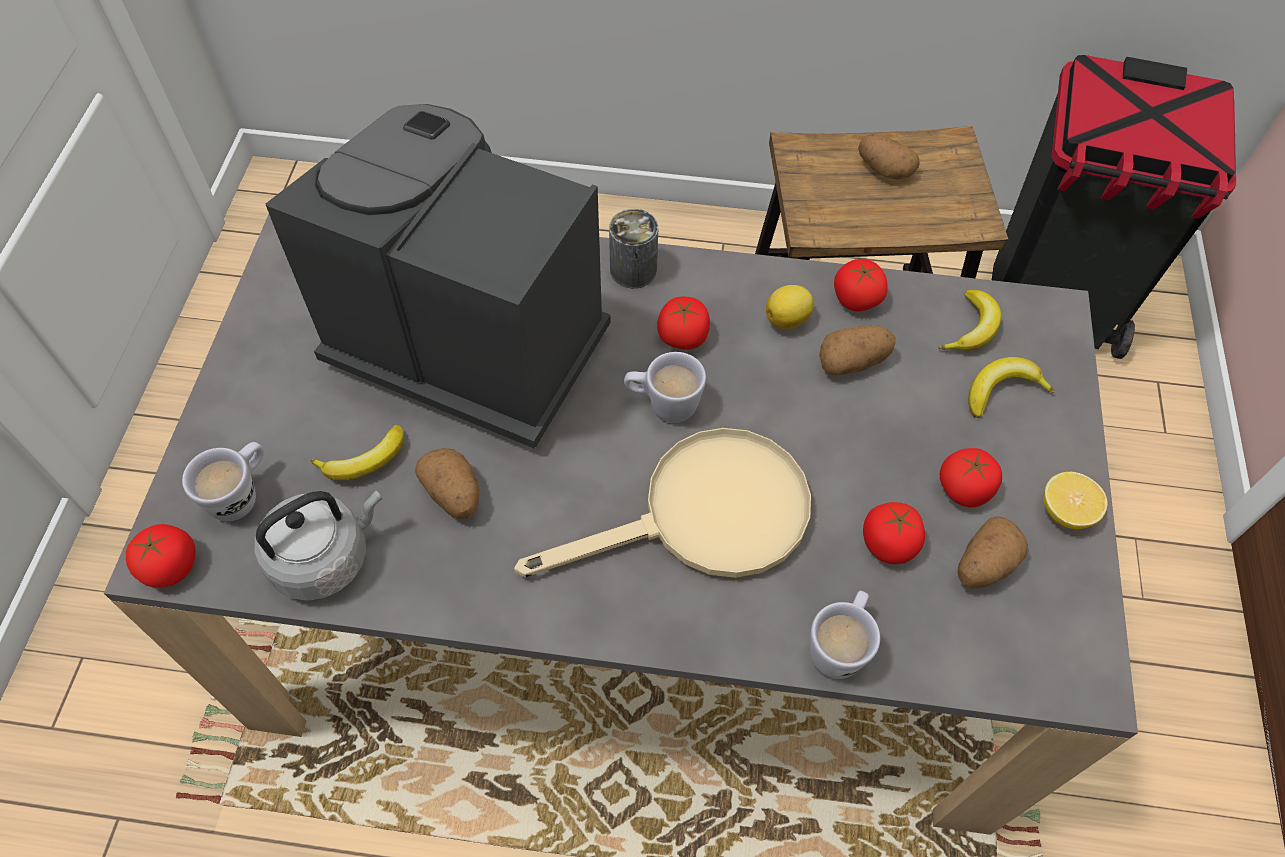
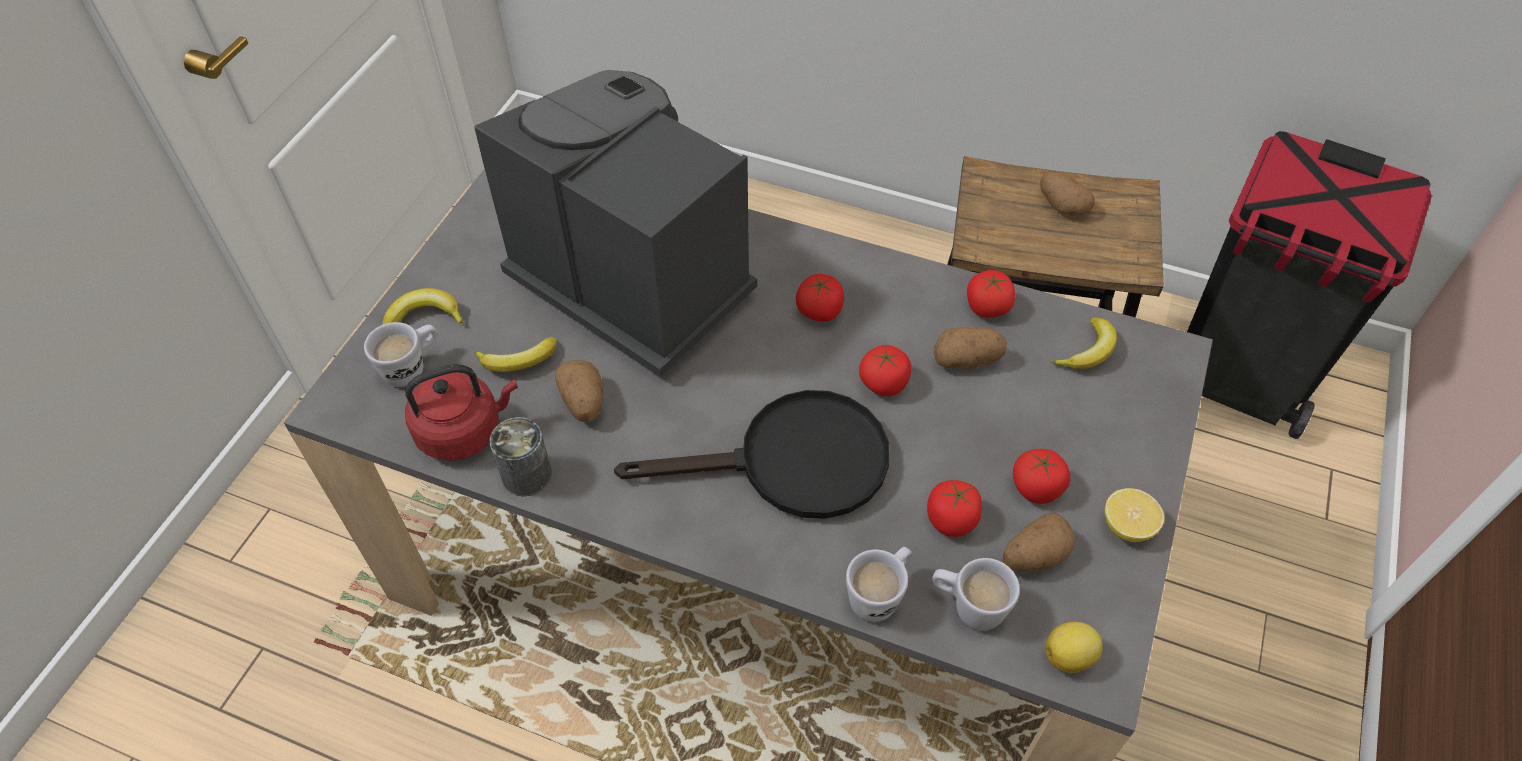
camera: 15 degrees right, 5 degrees down
tomato [126,524,195,588] -> tomato moved to [859,345,911,396]
grey kettle [255,490,382,601] -> red kettle [405,364,518,461]
beige frying pan [514,428,811,578] -> black frying pan [614,390,890,519]
can [609,209,658,288] -> can moved to [489,417,552,496]
white mug [624,352,706,423] -> white mug moved to [932,558,1020,631]
lemon [766,285,814,330] -> lemon moved to [1045,622,1103,673]
banana [968,357,1055,418] -> banana moved to [383,288,464,327]

